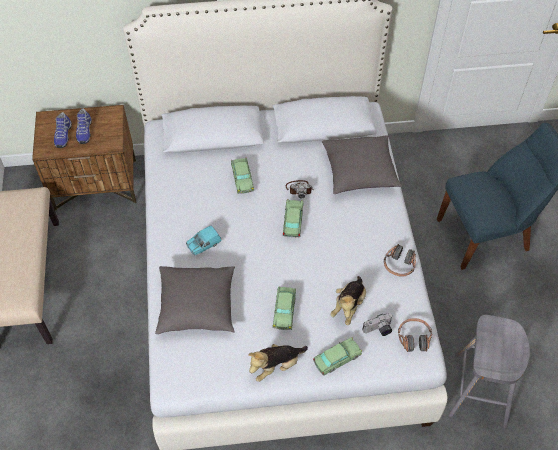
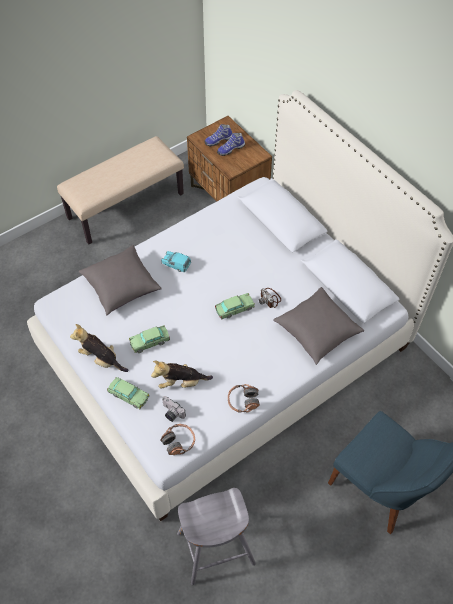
camera: 60 degrees right, 0 degrees up
toy car [231,158,254,194] -> none

